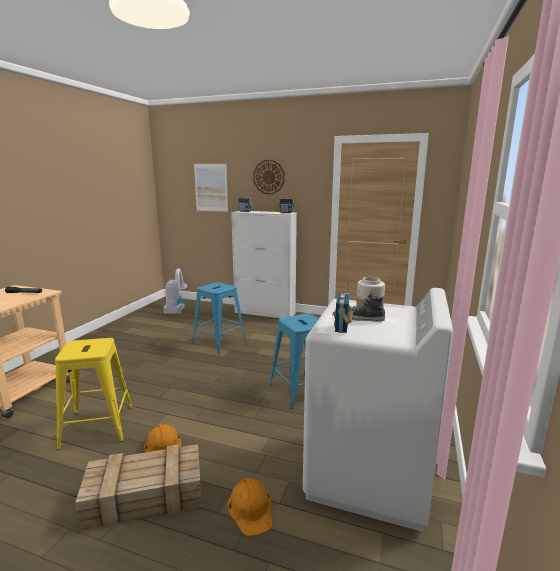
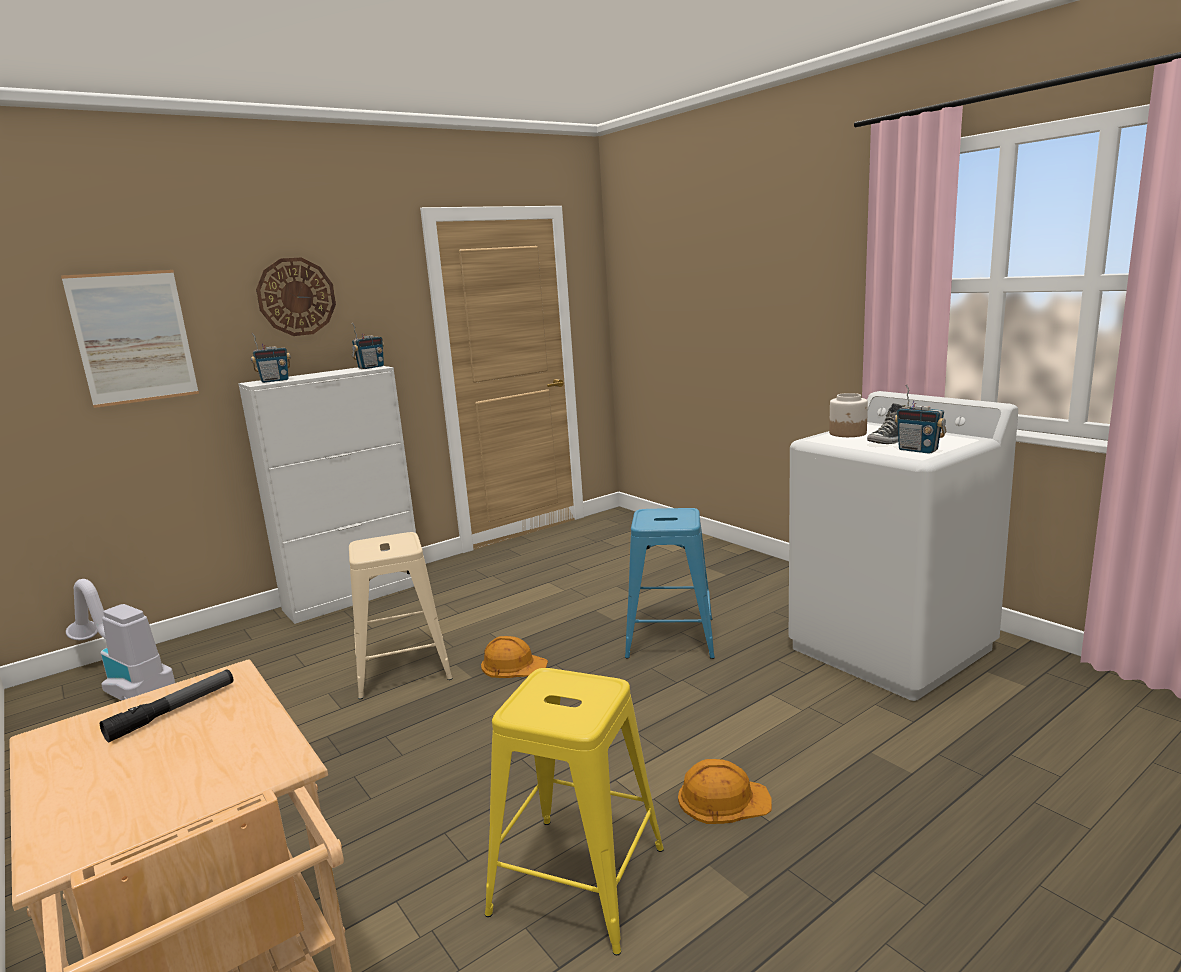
camera: 55 degrees left, 0 degrees up
crate [75,444,202,530] -> none
blue stool [192,282,246,353] -> beige stool [349,532,452,699]
orange hard hat [227,478,272,536] -> orange hard hat moved to [481,636,548,678]

